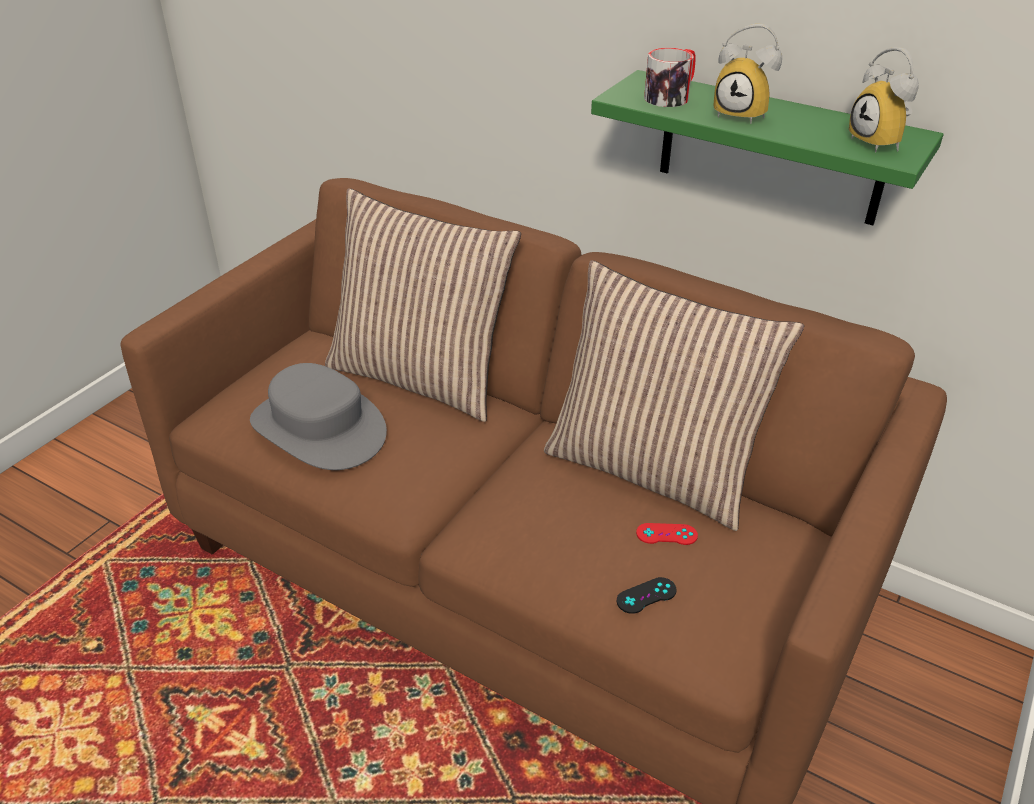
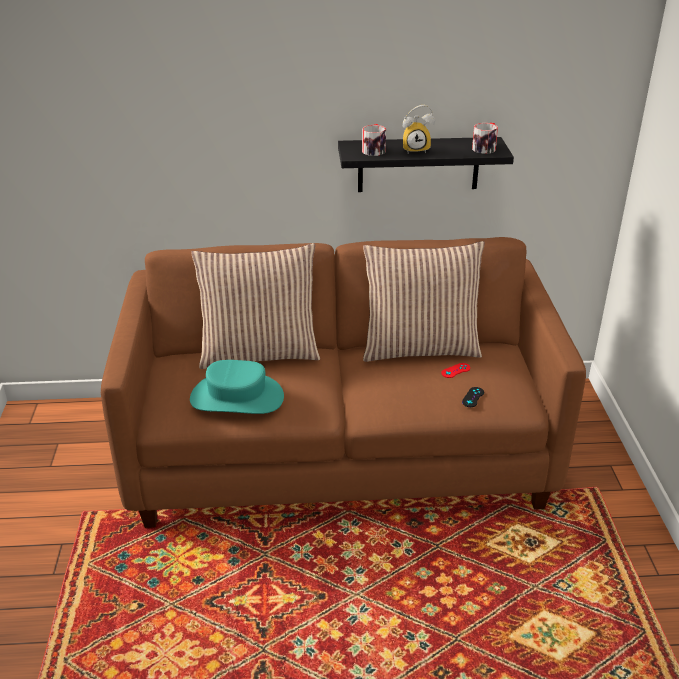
camera: 35 degrees left, 5 degrees down
grey hat [250,363,387,470] -> turquoise hat [190,360,284,414]
green shelf [591,70,944,225] -> black shelf [338,137,514,192]
alarm clock [849,47,919,153] -> mug [472,123,498,154]

